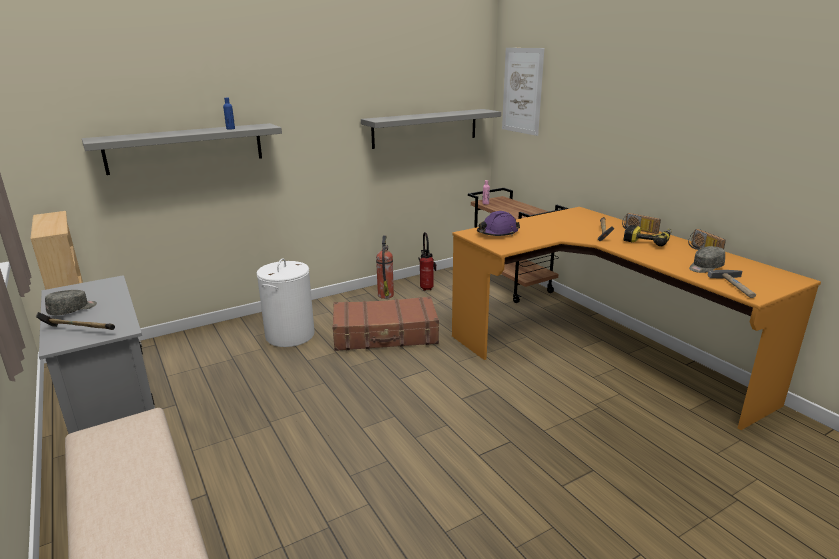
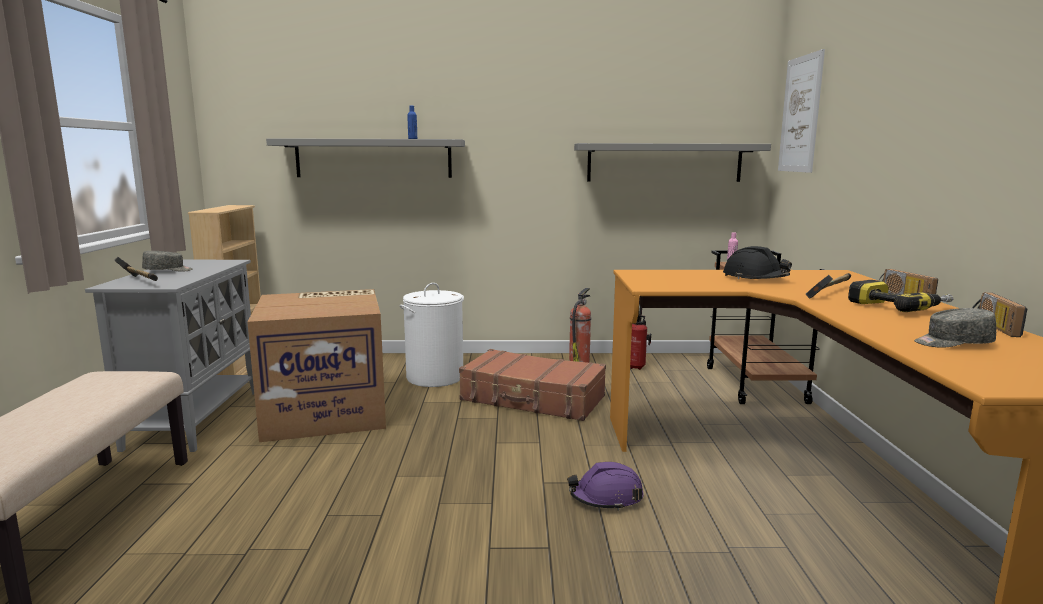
camera: 30 degrees right, 10 degrees down
purple hard hat [477,211,520,236] -> purple hard hat moved to [567,462,644,511]
hammer [708,270,756,298] -> none
none -> cardboard box [247,289,386,442]
none -> black hard hat [723,246,792,279]

